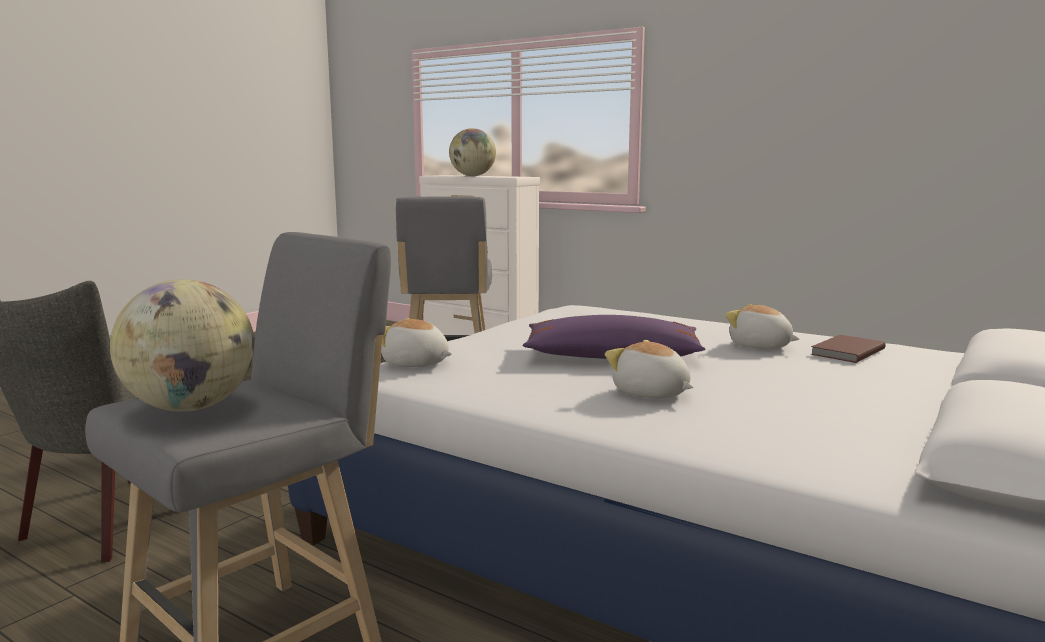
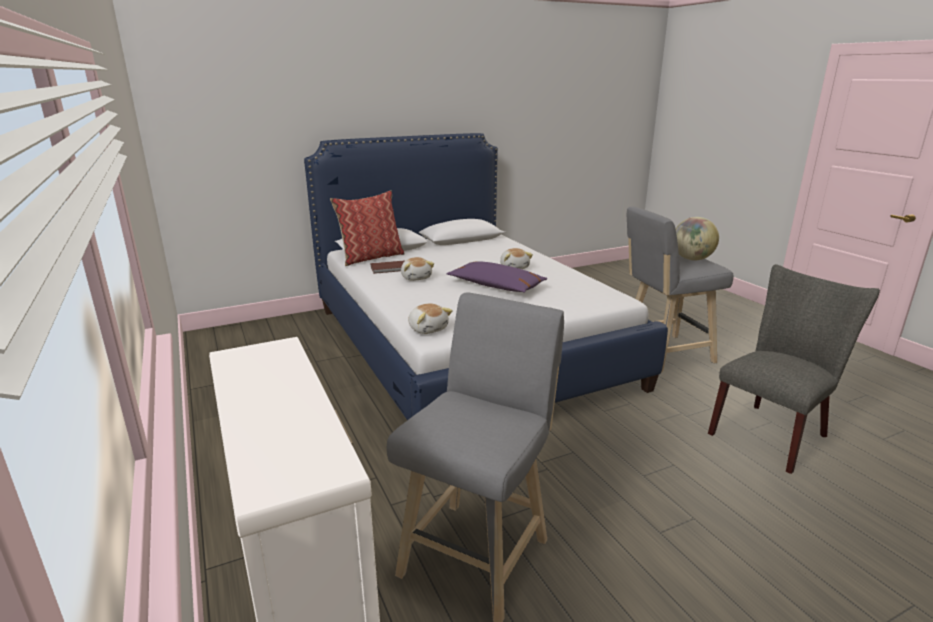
camera: 150 degrees left, 10 degrees up
plush toy [381,318,452,367] -> plush toy moved to [408,304,453,334]
globe [449,128,496,176] -> none
none -> pillow [330,190,405,266]

